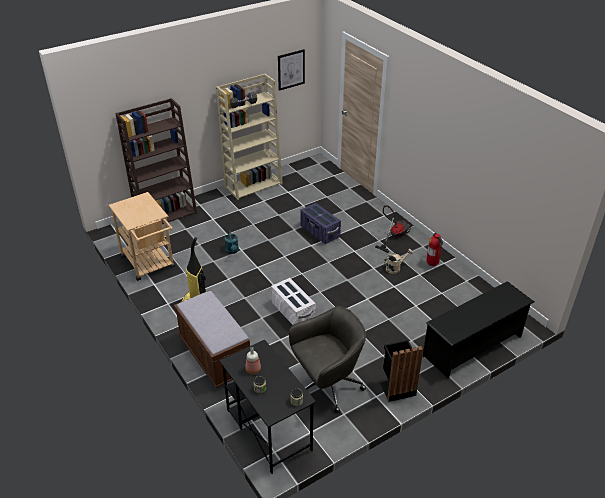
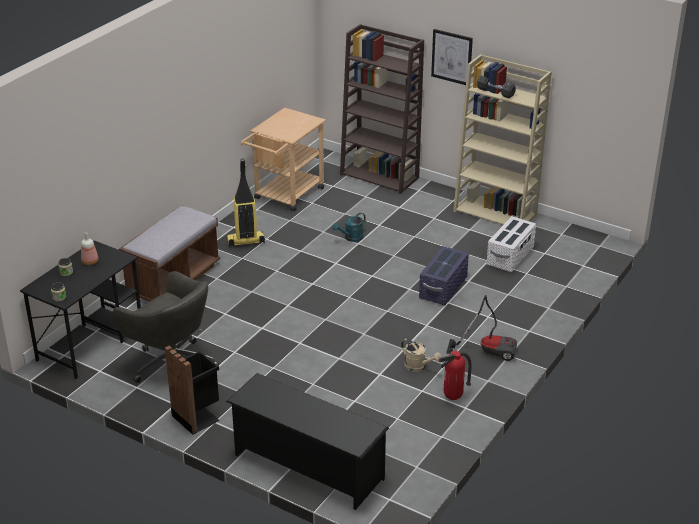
camera: 65 degrees right, 5 degrees down
white storage box [271,278,315,325] -> white storage box moved to [486,216,536,272]
picture [278,49,305,91] -> picture moved to [431,29,473,85]

